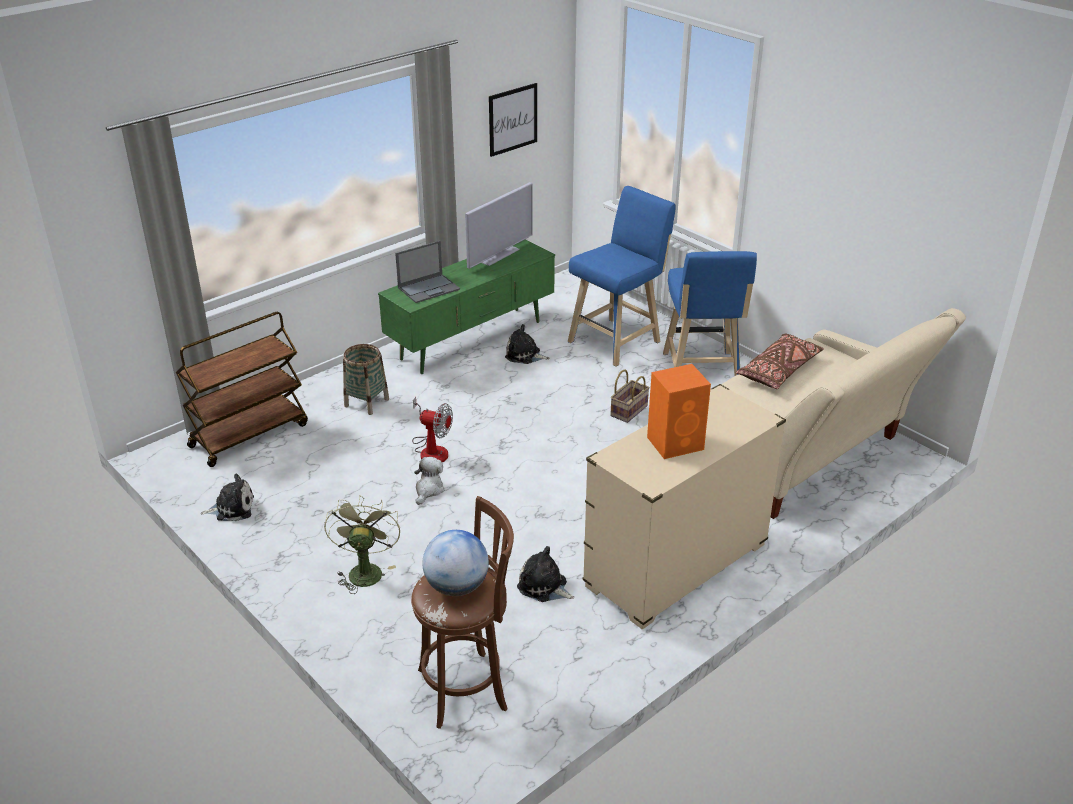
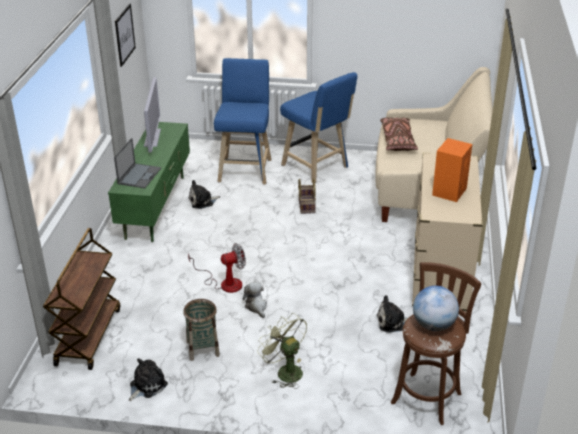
camera: 40 degrees left, 0 degrees up
basket [343,344,389,415] -> basket moved to [183,299,220,361]

